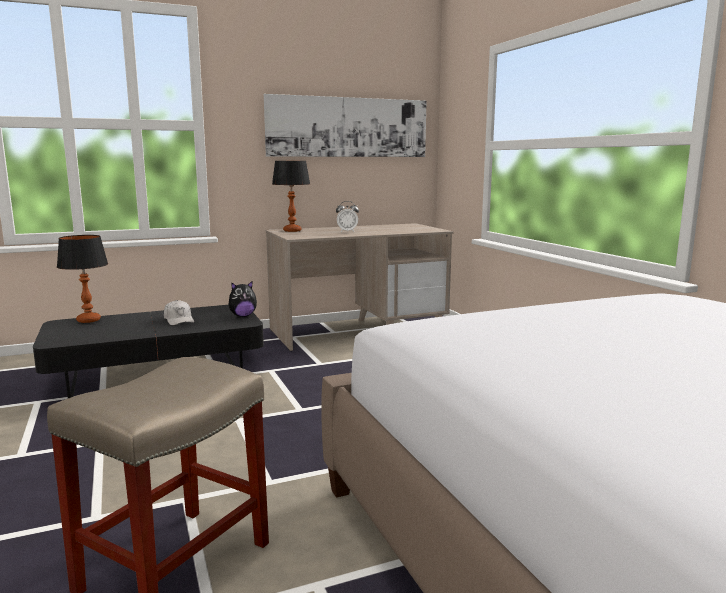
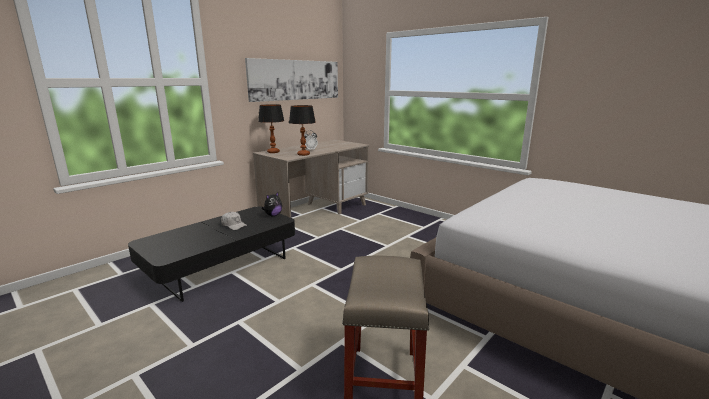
camera: 25 degrees left, 5 degrees up
table lamp [57,235,108,323] -> table lamp moved to [289,105,316,156]

